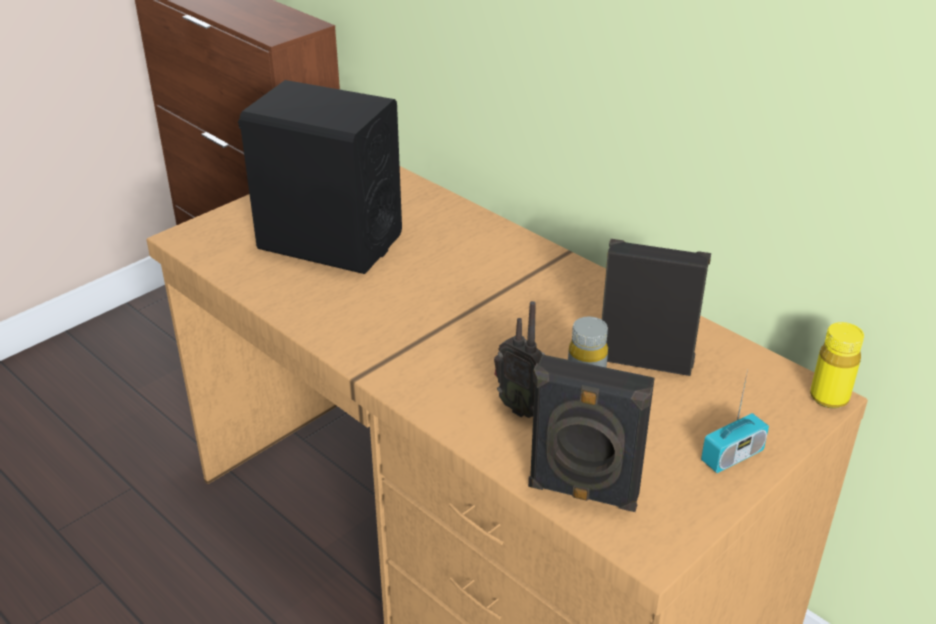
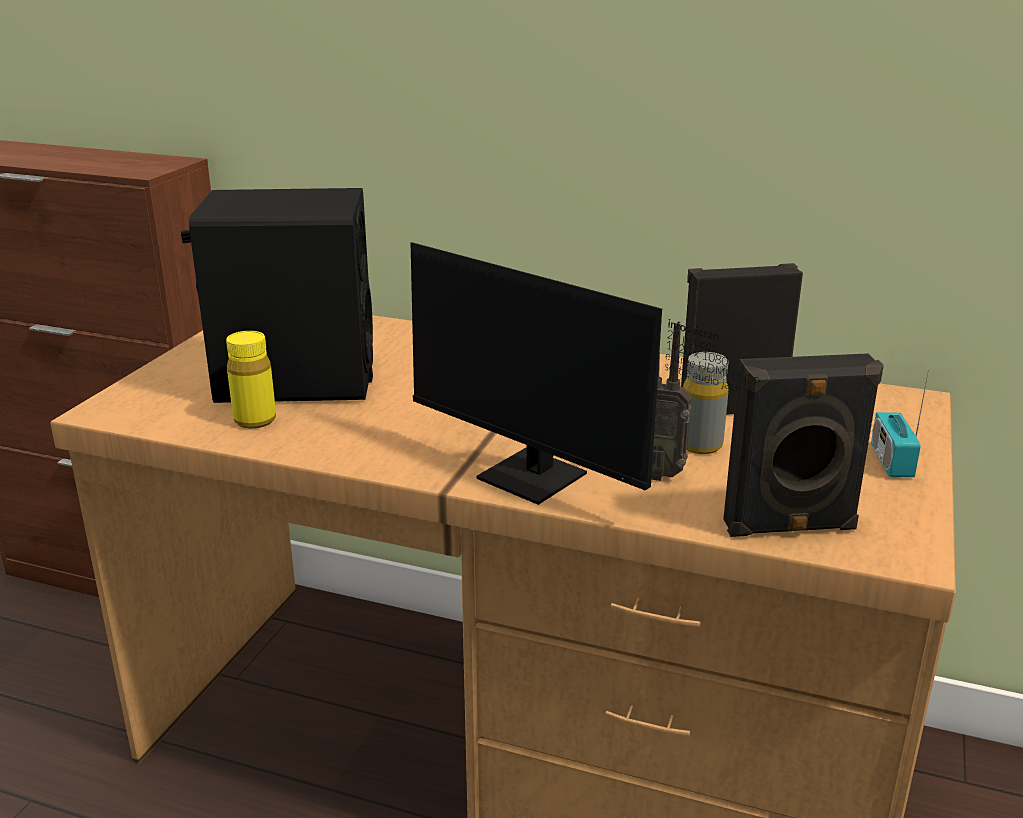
camera: 25 degrees left, 10 degrees down
radio [701,370,769,473] -> radio turned 150 degrees clockwise [871,374,928,477]
yellow bottle [810,322,864,409] -> yellow bottle moved to [226,331,276,429]
none -> monitor [411,242,760,505]

